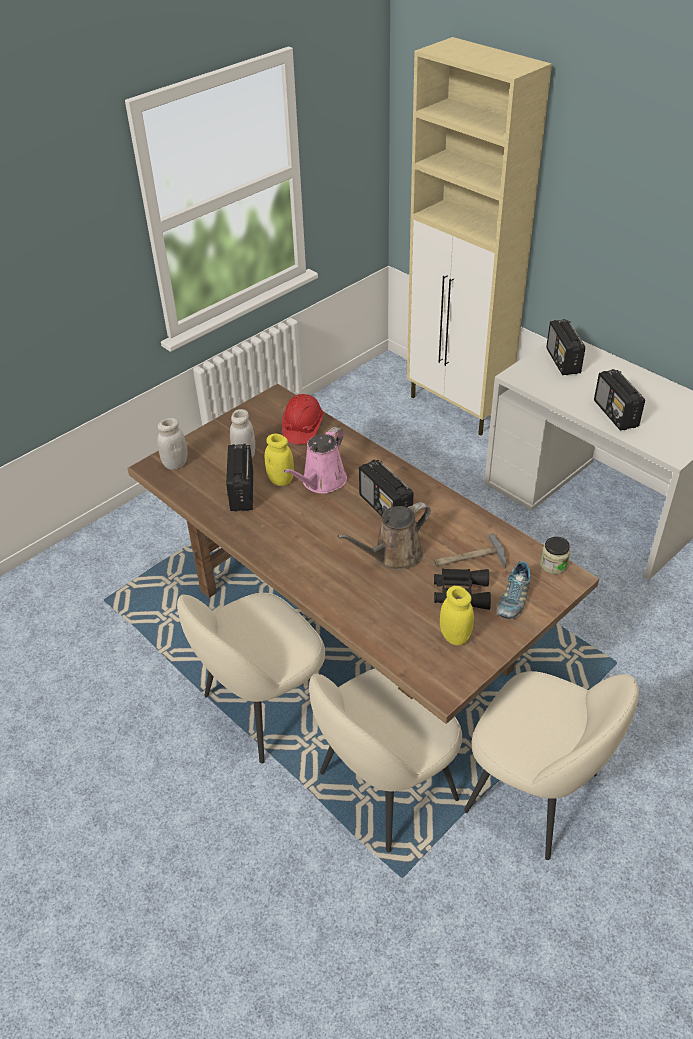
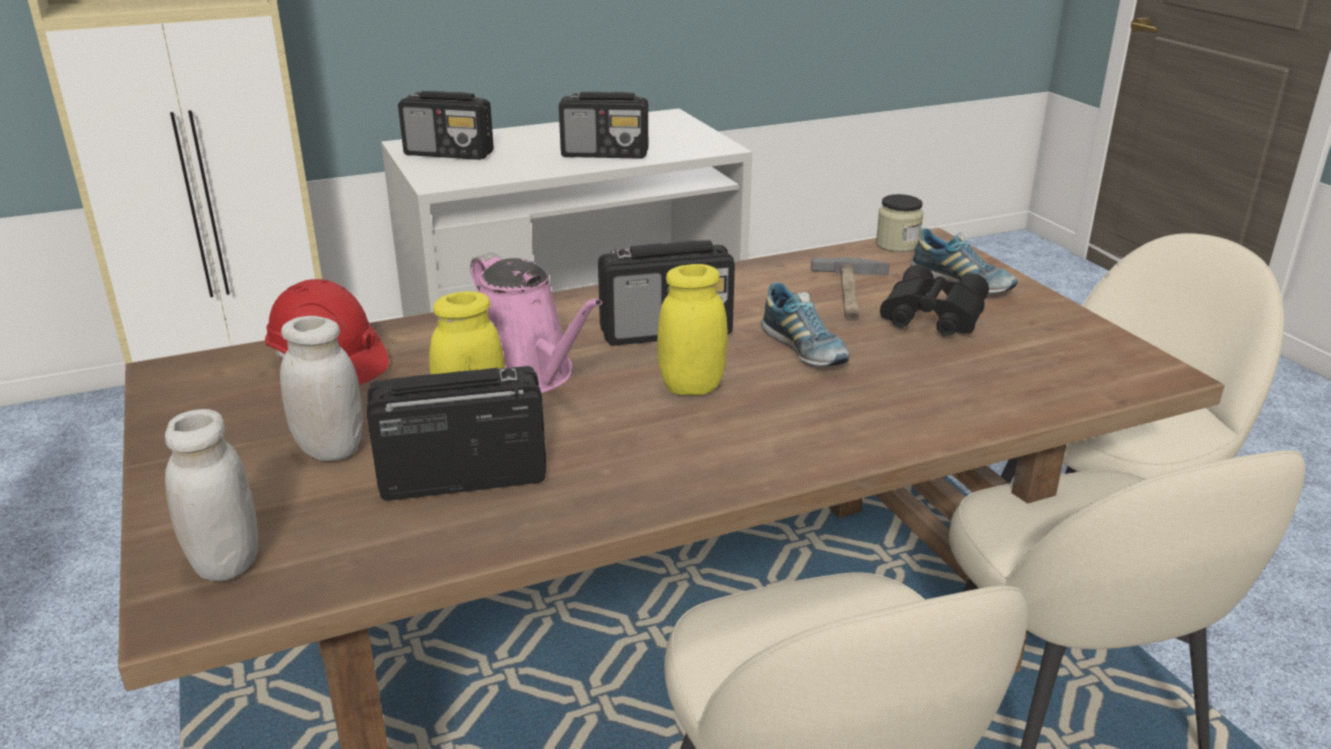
camera: 70 degrees left, 15 degrees down
radio [226,444,253,512] -> radio turned 150 degrees clockwise [367,366,546,501]
brown watering can [338,502,431,570] -> shoe [761,282,850,366]
yellow jar [440,586,474,646] -> yellow jar moved to [657,264,728,395]

